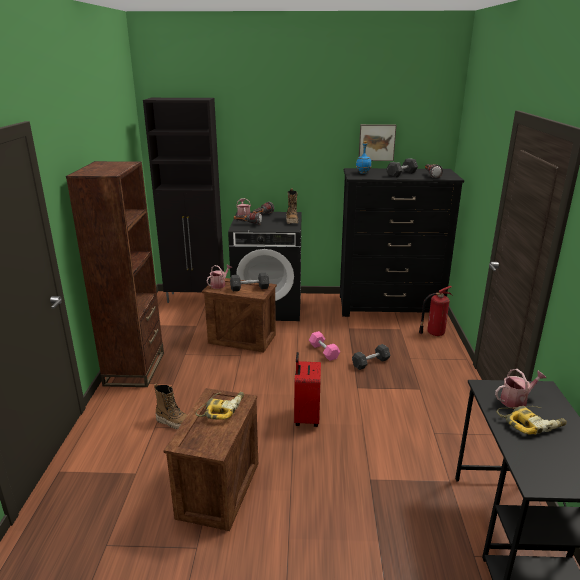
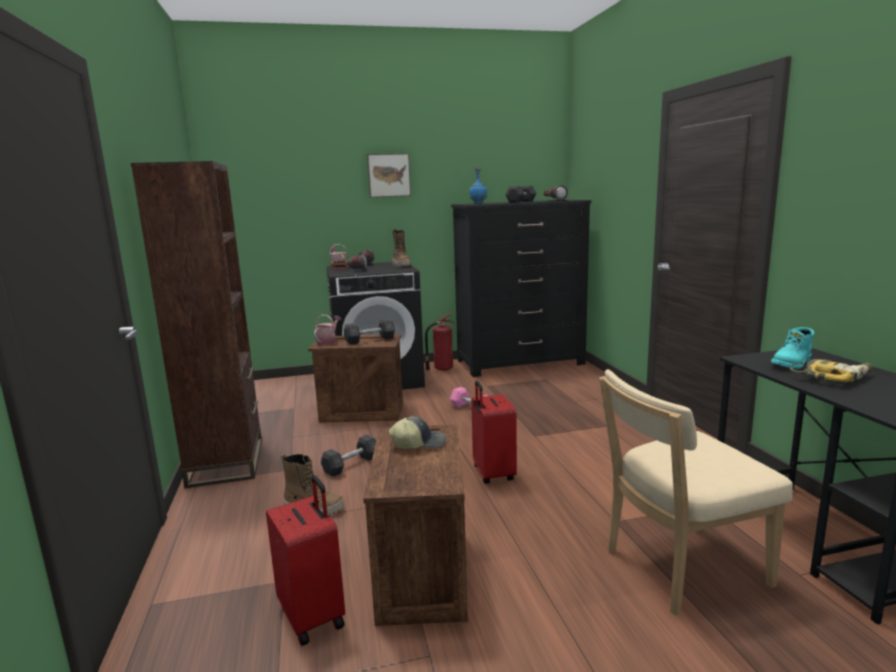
camera: 15 degrees left, 10 degrees down
black cabinet [143,98,224,303] -> none
power drill [196,392,244,420] -> cap [389,416,446,449]
grey dumbbell [352,344,391,370] -> grey dumbbell moved to [321,434,376,477]
picture [359,124,396,161] -> picture moved to [367,153,411,197]
fire extinguisher [419,286,453,337] -> fire extinguisher moved to [425,313,455,371]
watering can [495,369,546,409] -> turquoise boot [771,327,815,369]
none -> red suitcase [266,475,345,646]
none -> beige chair [599,369,793,616]

